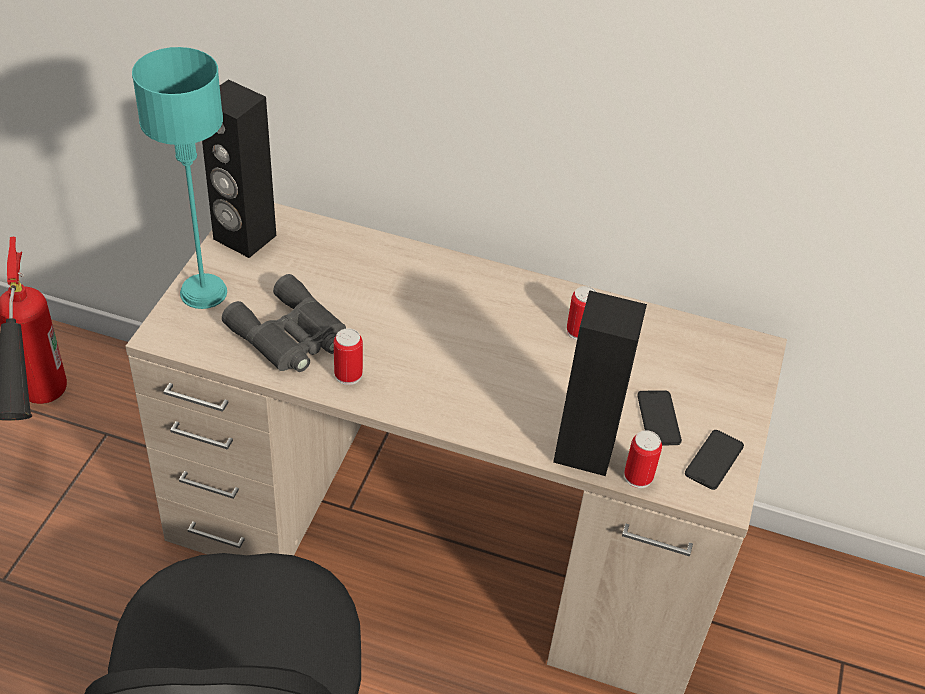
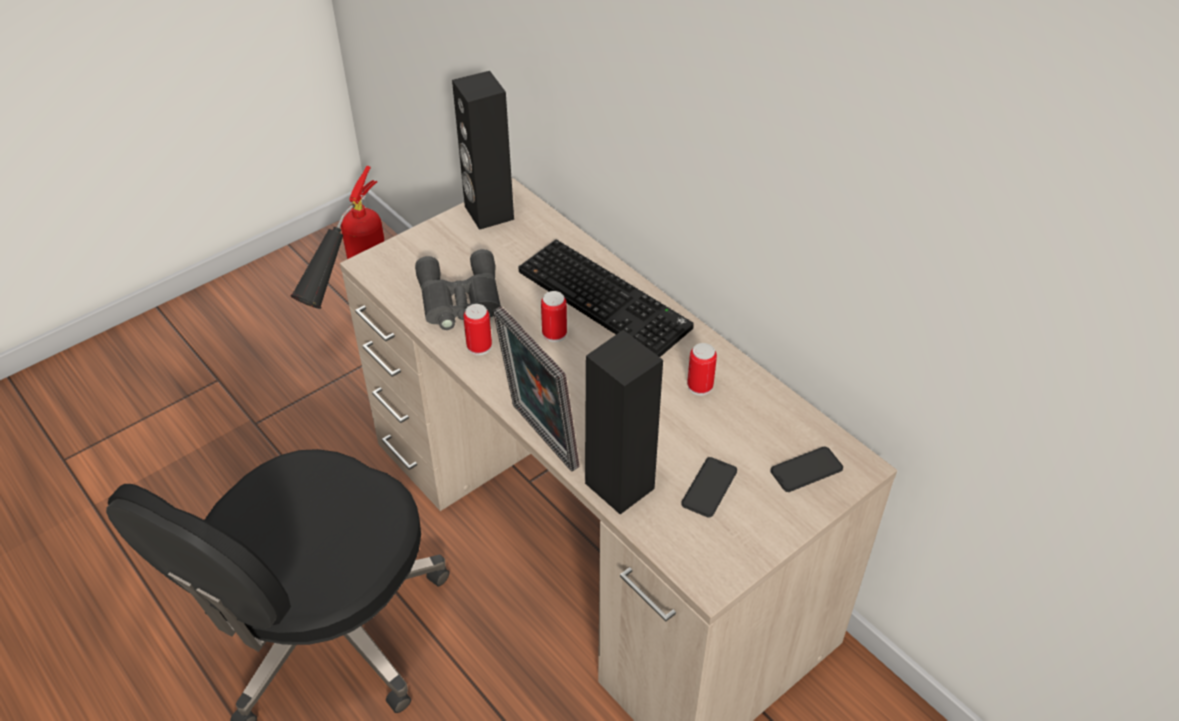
camera: 35 degrees right, 0 degrees up
turquoise table lamp [132,47,227,309] -> none
can [624,430,662,488] -> can moved to [541,291,567,342]
phone [685,430,744,490] -> phone moved to [770,447,843,492]
none -> picture frame [493,306,579,472]
none -> keyboard [518,240,694,357]

